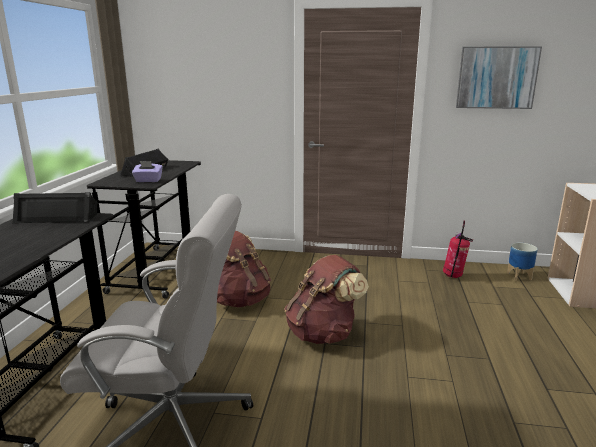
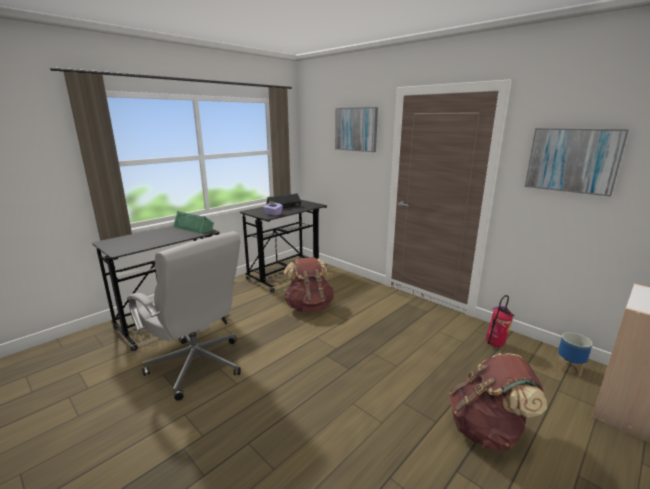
camera: 35 degrees right, 0 degrees up
black speaker [12,192,98,223] -> green speaker [173,211,214,234]
brown backpack [284,255,369,344] -> brown backpack moved to [449,353,547,451]
none -> picture [335,107,378,152]

